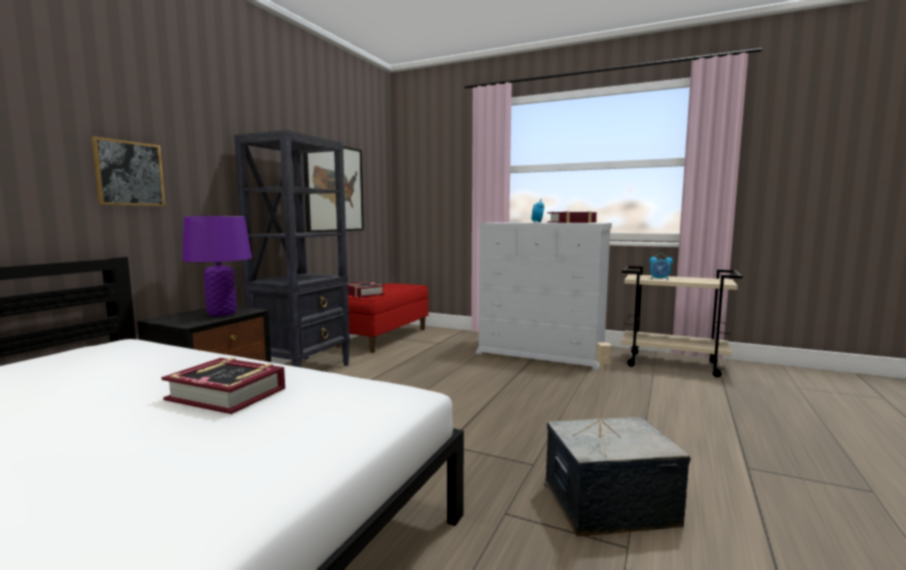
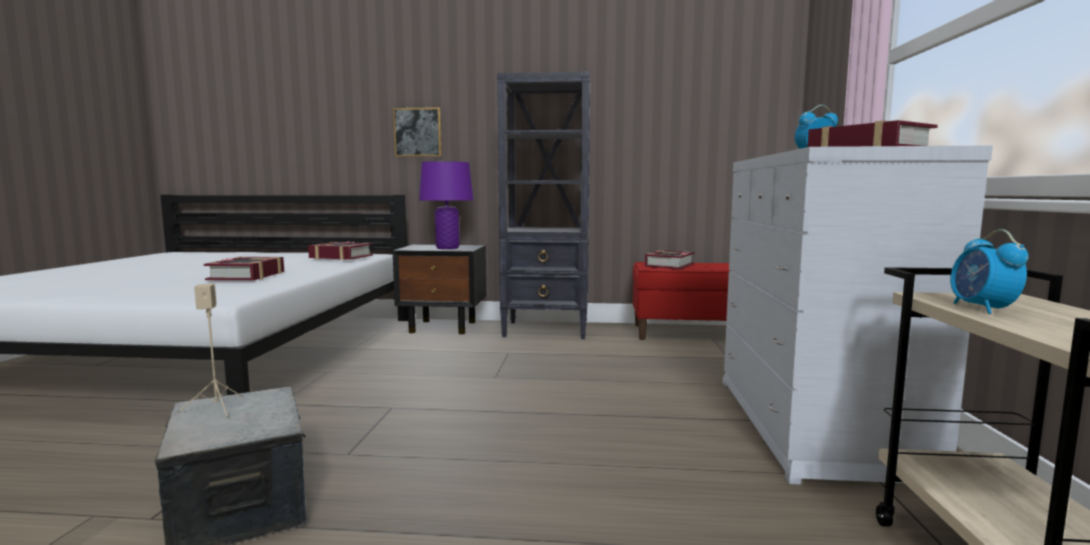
camera: 70 degrees right, 0 degrees up
picture [303,146,364,232] -> none
none -> book [308,241,373,260]

